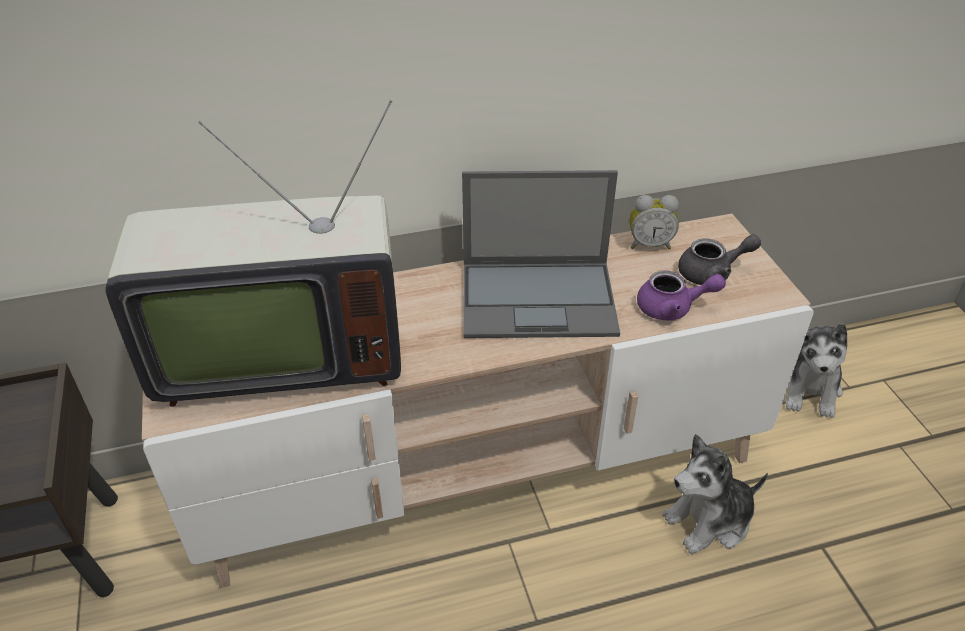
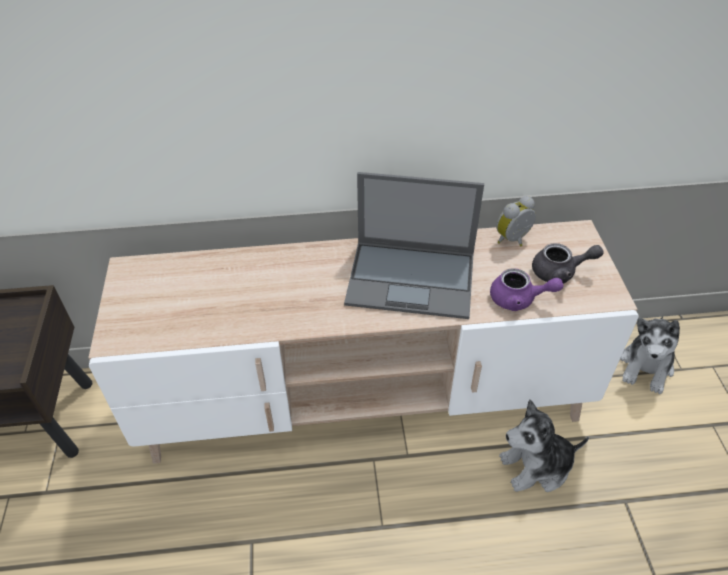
camera: 10 degrees right, 5 degrees up
television [105,100,401,407] -> none
alarm clock [629,195,679,249] -> alarm clock turned 135 degrees clockwise [497,196,536,246]

